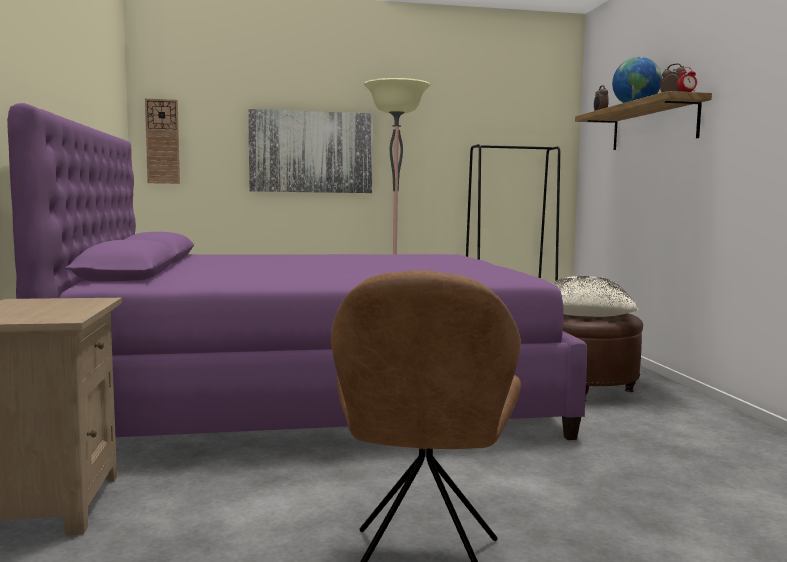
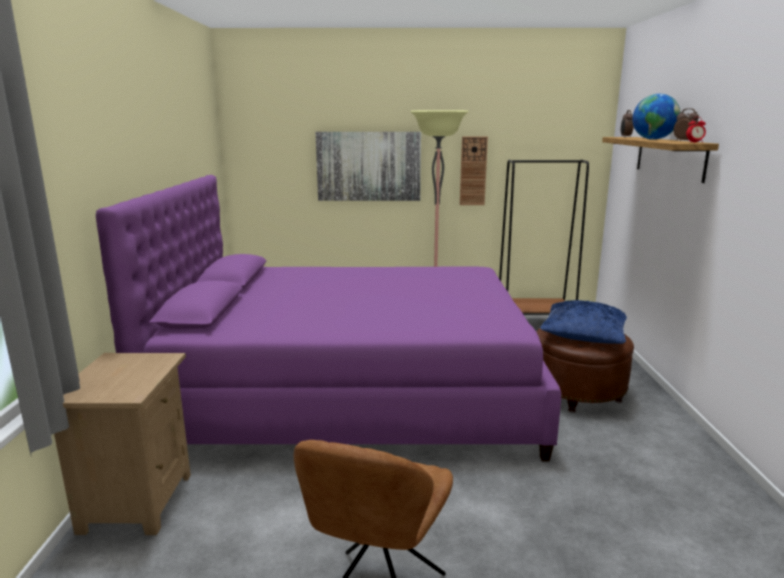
camera: 10 degrees right, 10 degrees up
wall clock [145,98,180,184] -> wall clock moved to [460,136,488,205]
beige pillow [552,276,638,317] -> blue pillow [540,300,627,344]

